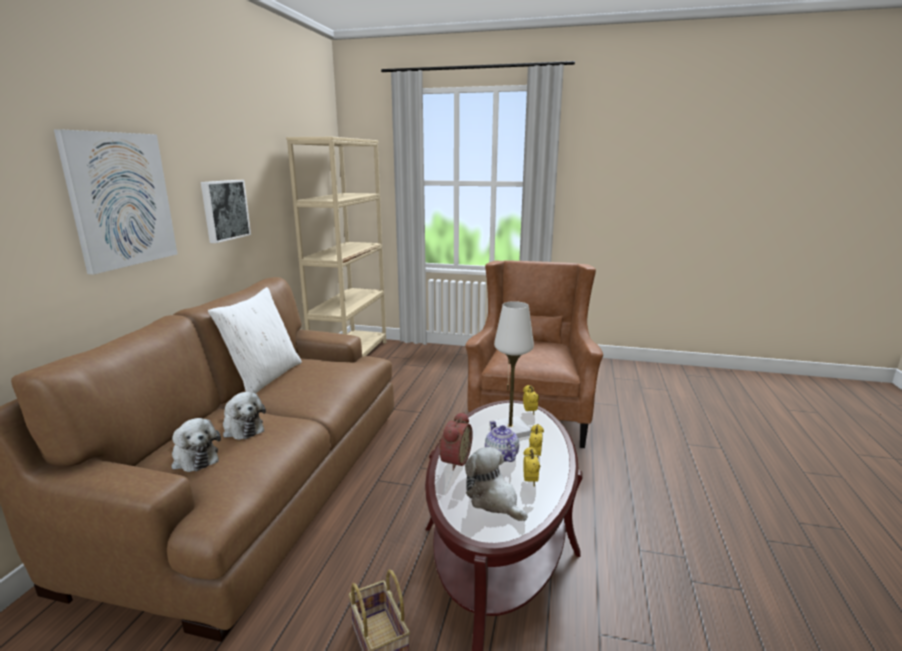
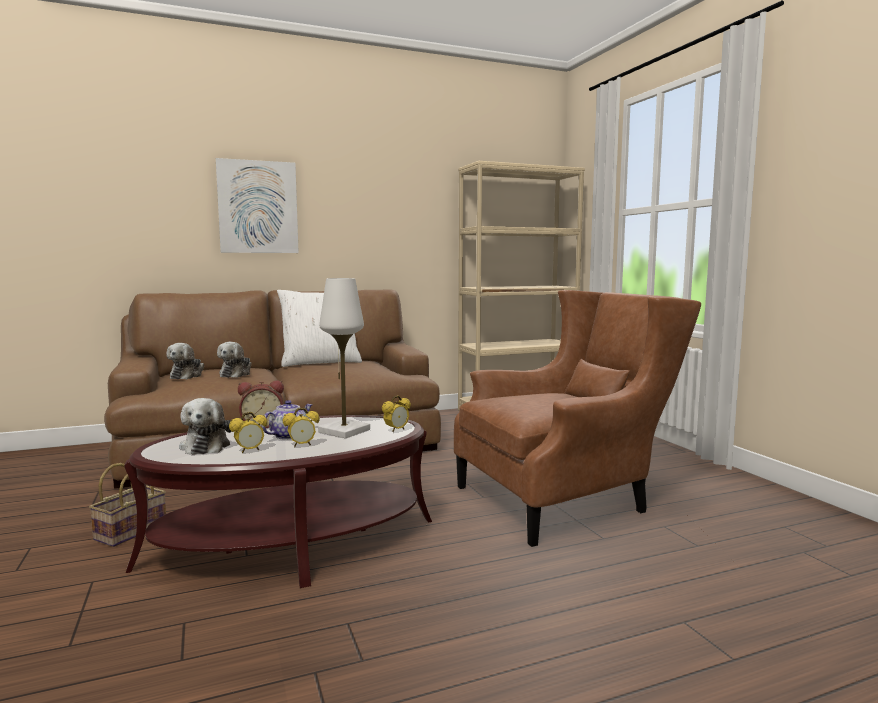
camera: 55 degrees right, 10 degrees down
picture [201,180,251,243] -> none
plush toy [465,447,528,521] -> plush toy turned 150 degrees clockwise [179,398,231,455]

